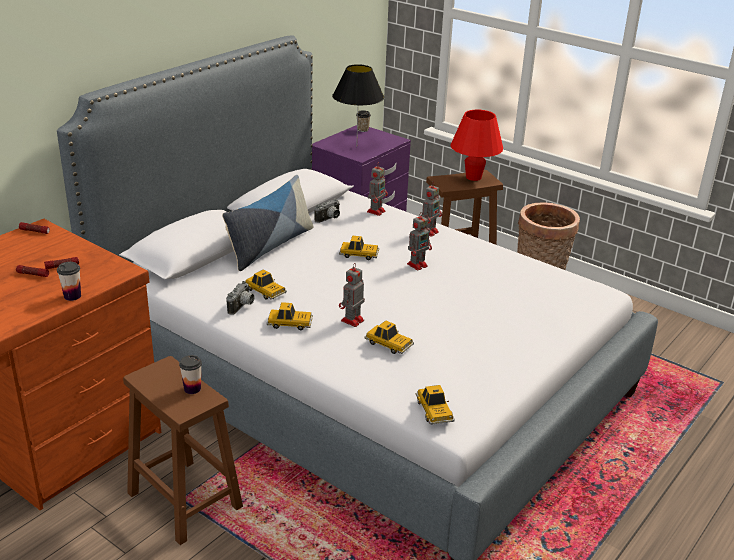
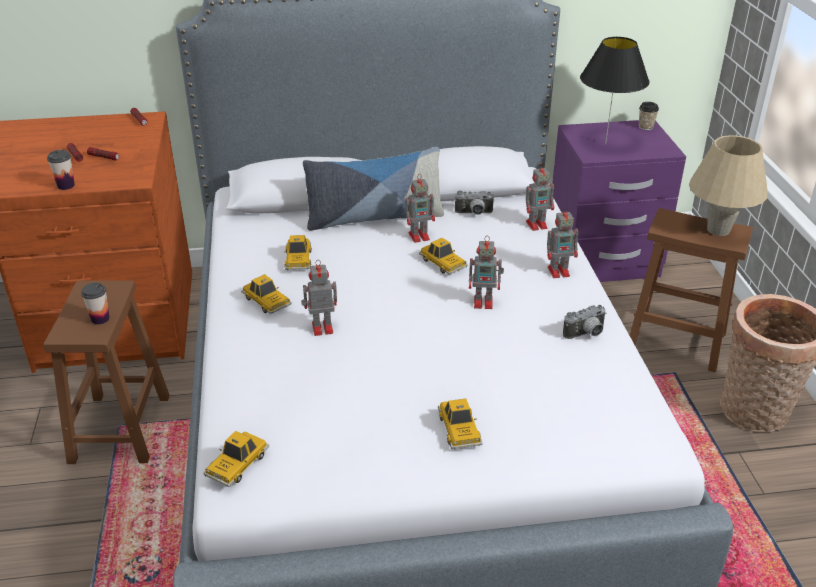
camera: 45 degrees right, 5 degrees up
camera [226,281,254,315] -> camera moved to [563,305,607,339]
toy car [364,320,414,354] -> toy car moved to [438,399,483,449]
red table lamp [451,110,503,181] -> beige table lamp [689,135,768,236]
none -> toy robot [405,174,435,243]

